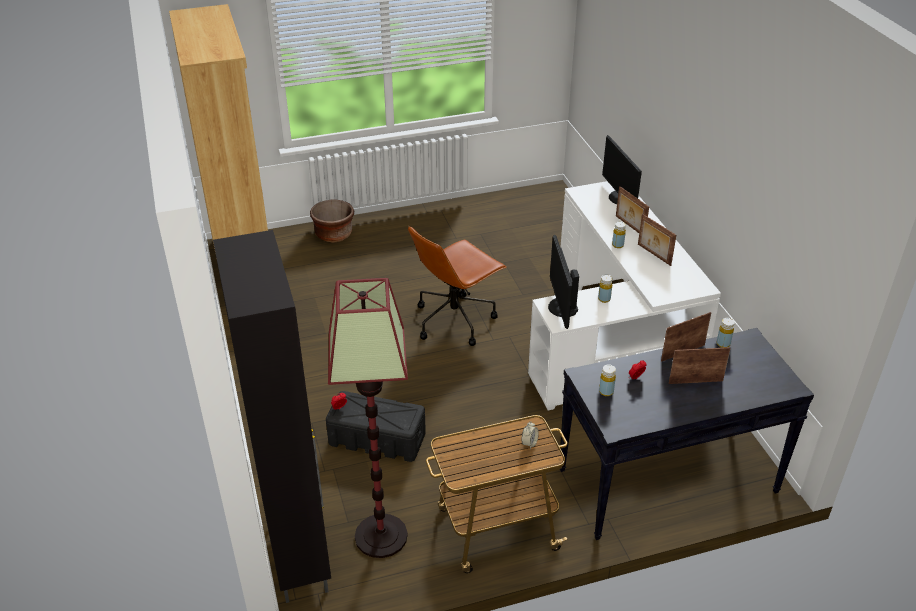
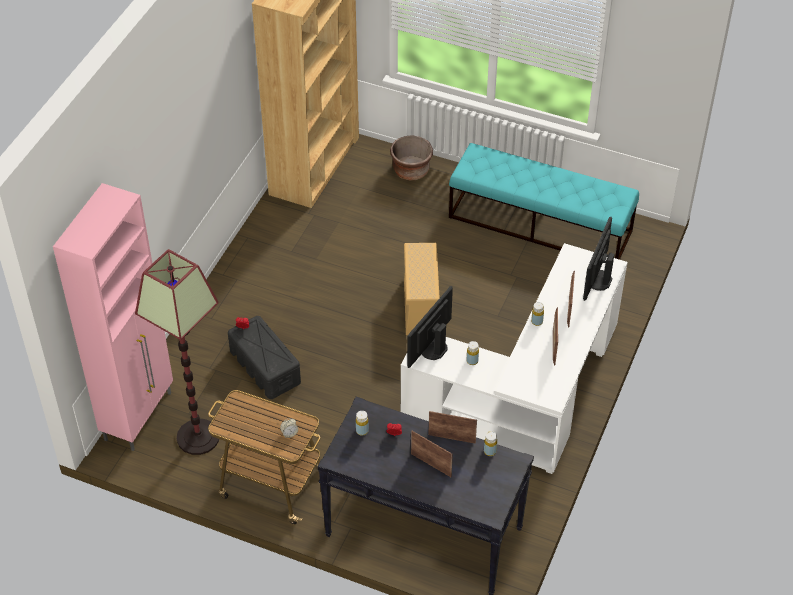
camera: 40 degrees right, 10 degrees up
black cabinet [213,230,331,603] -> pink cabinet [53,183,173,451]
brown office chair [408,226,507,346] -> beige storage box [404,243,440,336]
none -> turquoise bench [449,143,639,260]

